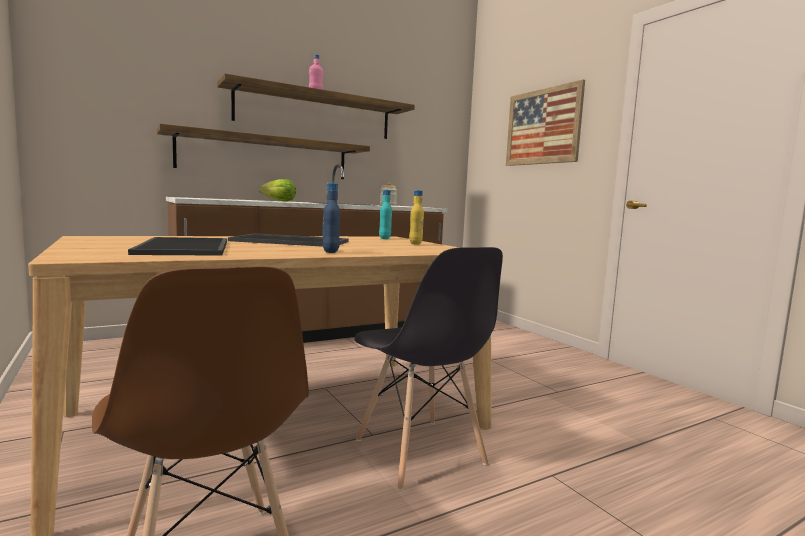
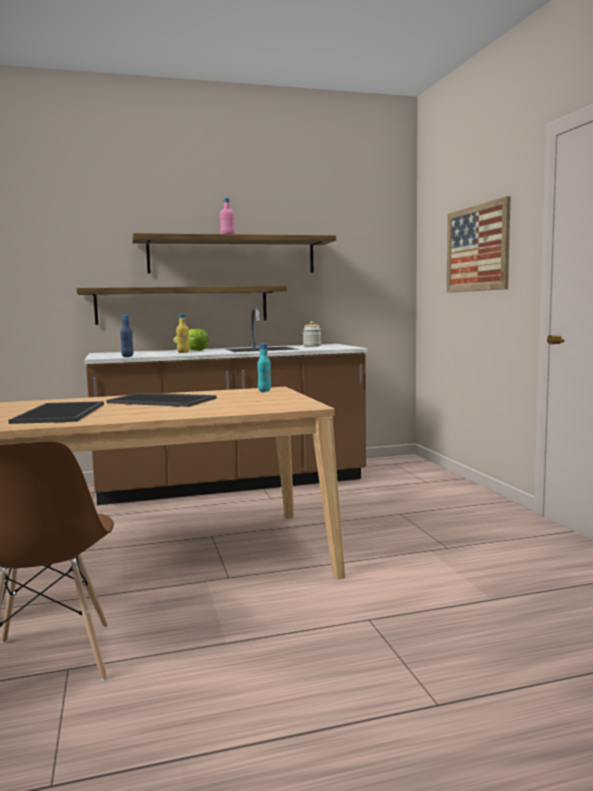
camera: 15 degrees right, 0 degrees up
blue bottle [323,183,340,253] -> blue bottle moved to [120,315,134,357]
grey chair [354,247,503,491] -> none
yellow bottle [409,190,424,245] -> yellow bottle moved to [176,314,190,353]

